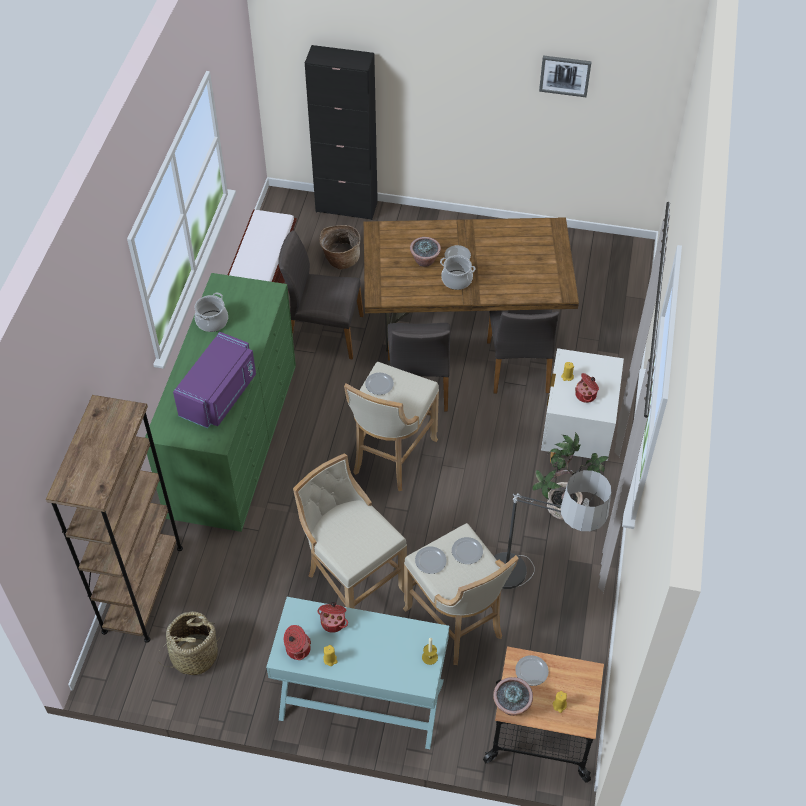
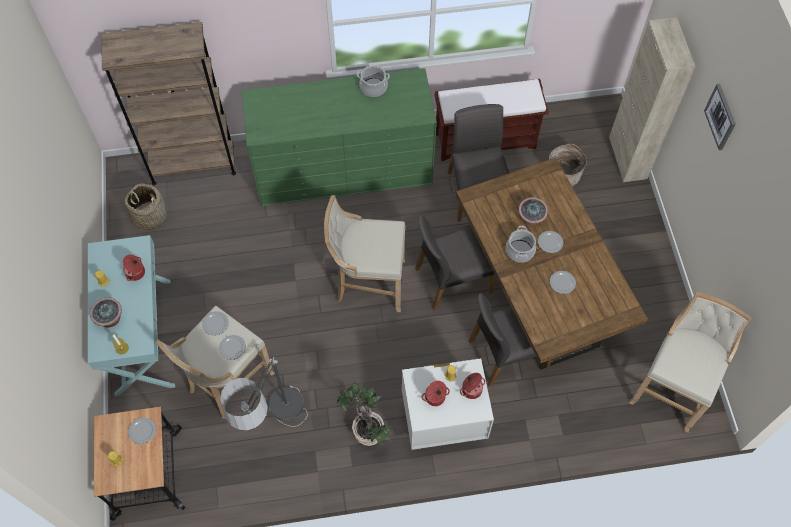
camera: 70 degrees right, 10 degrees up
purple microwave [173,332,256,428] -> none
cooking pot [284,625,311,660] -> cooking pot moved to [460,373,485,399]
beige stool [293,453,407,609] -> beige stool moved to [629,292,752,433]
black cabinet [305,45,378,220] -> beige cabinet [609,17,696,182]
plate [365,373,394,395] -> plate moved to [550,271,576,294]
potted plant [493,677,533,716] -> potted plant moved to [90,298,122,327]
picture [539,55,592,97] -> picture moved to [704,84,736,150]

